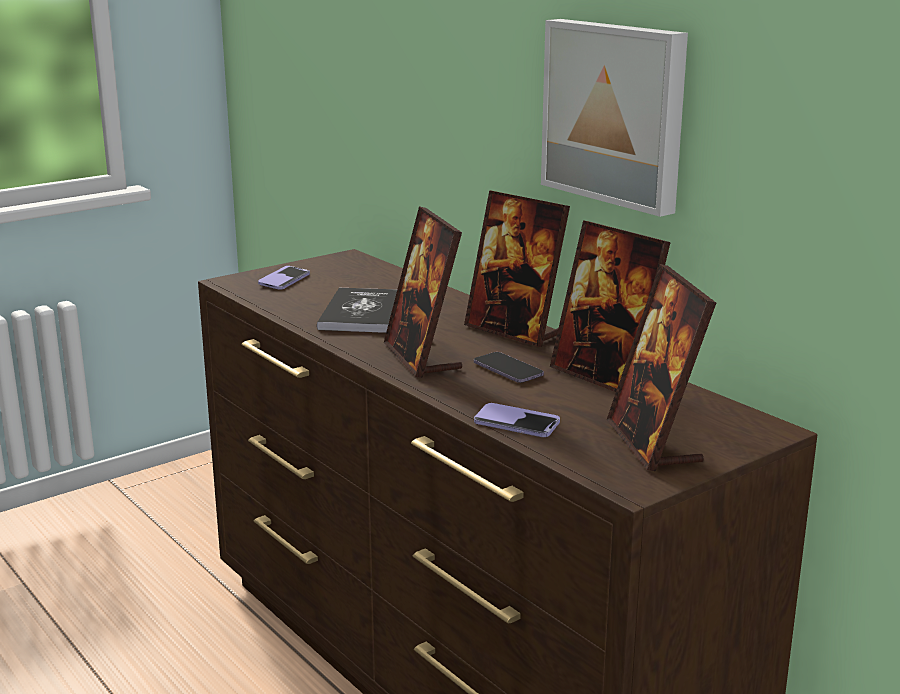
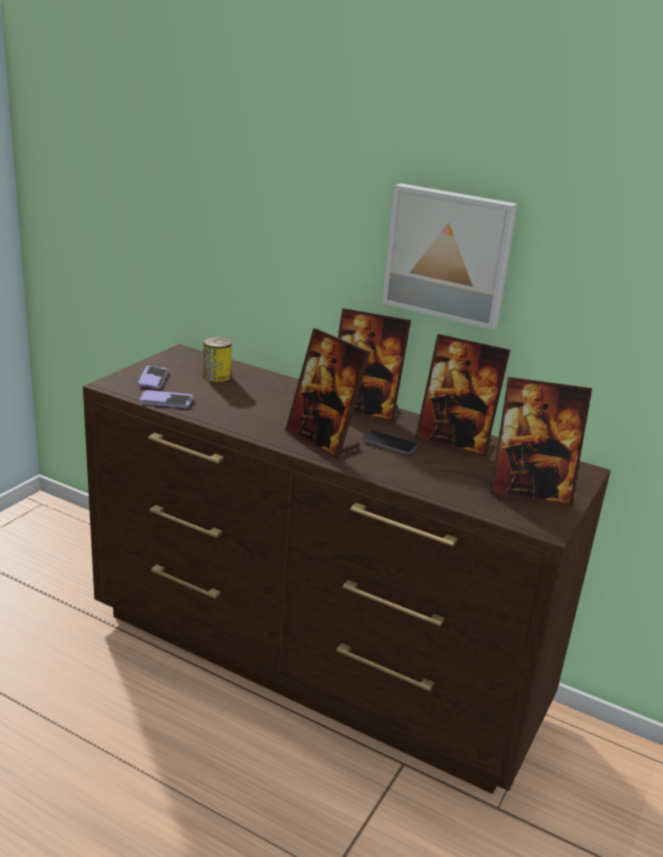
camera: 25 degrees left, 5 degrees up
book [317,288,397,333] -> none
phone [474,403,560,437] -> phone moved to [140,390,193,408]
picture frame [607,264,716,471] -> picture frame turned 45 degrees counterclockwise [490,377,592,506]
none -> can [203,337,232,382]

